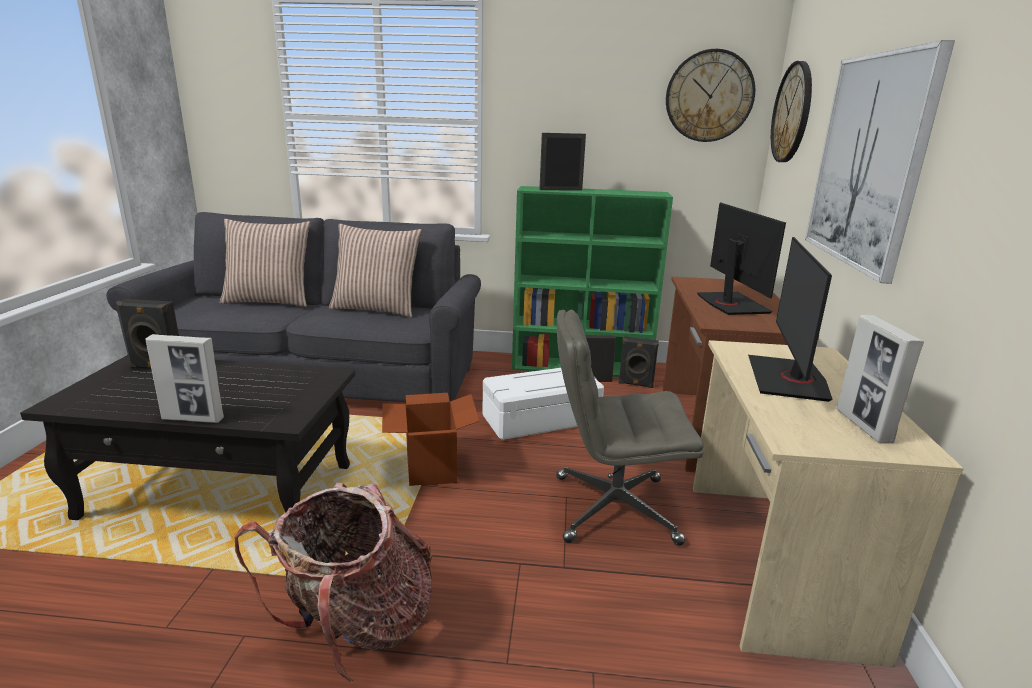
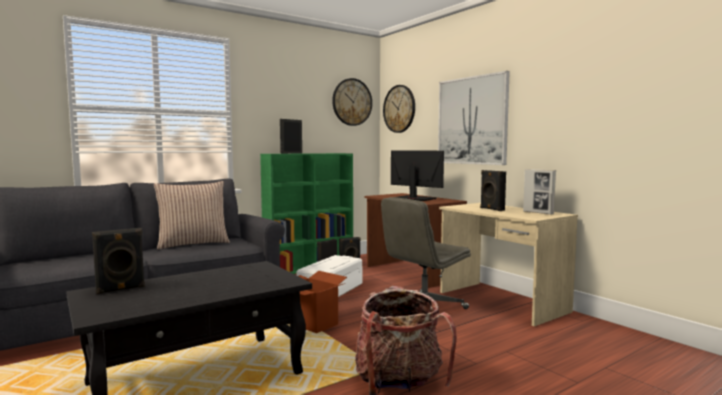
camera: 40 degrees left, 15 degrees down
picture frame [145,334,224,423] -> none
pillow [220,219,311,307] -> none
monitor [748,237,833,402] -> black speaker [480,170,506,211]

